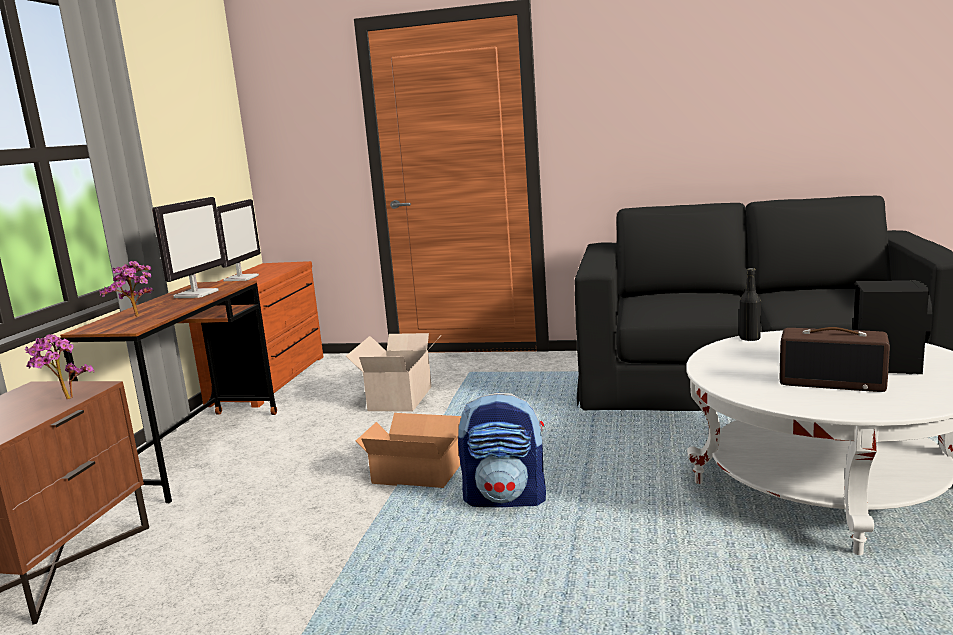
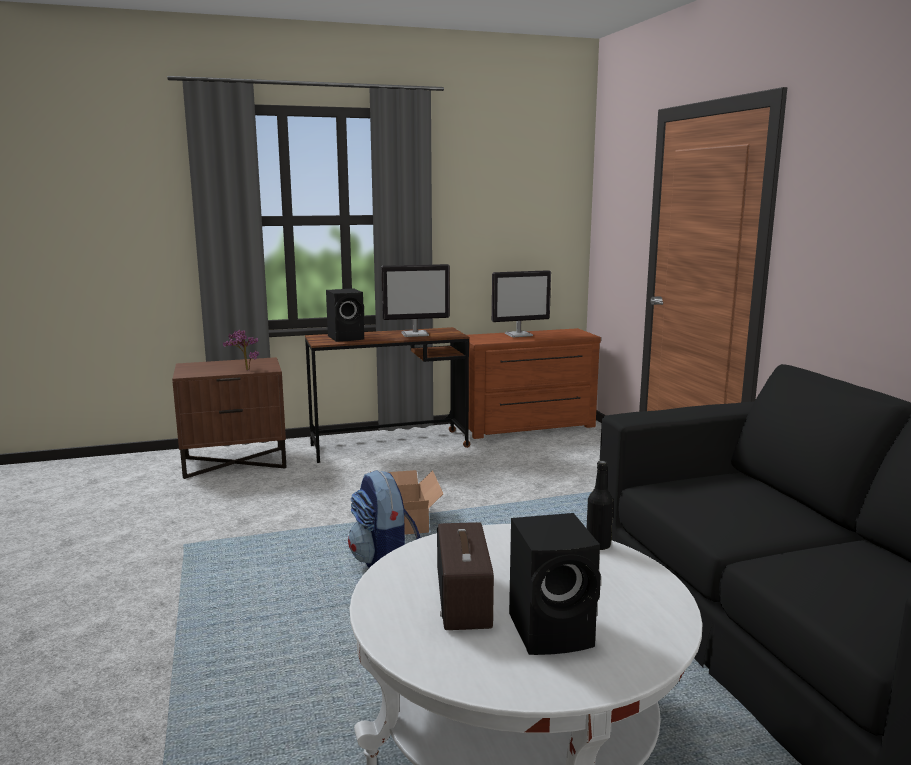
camera: 60 degrees right, 0 degrees up
potted plant [99,261,153,317] -> black speaker [326,288,364,342]
cardboard box [346,333,438,412] -> none

